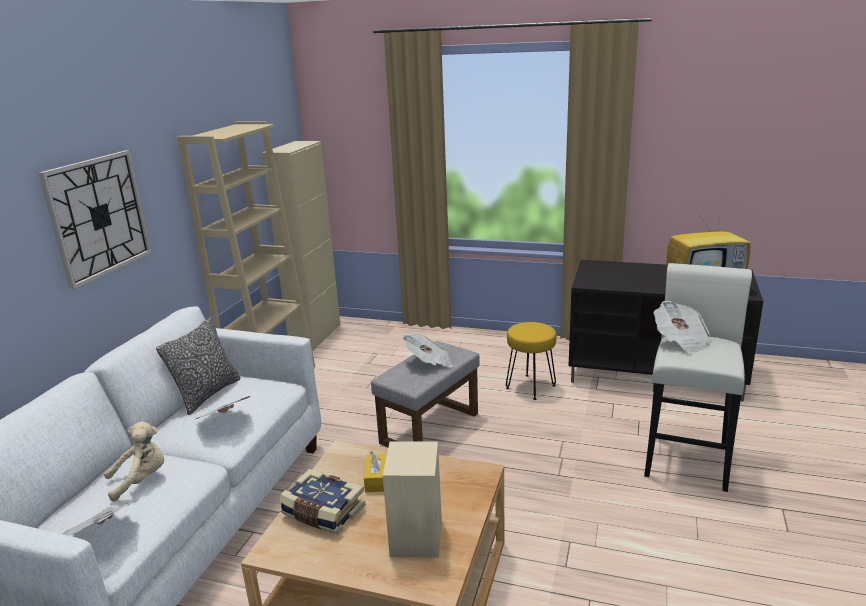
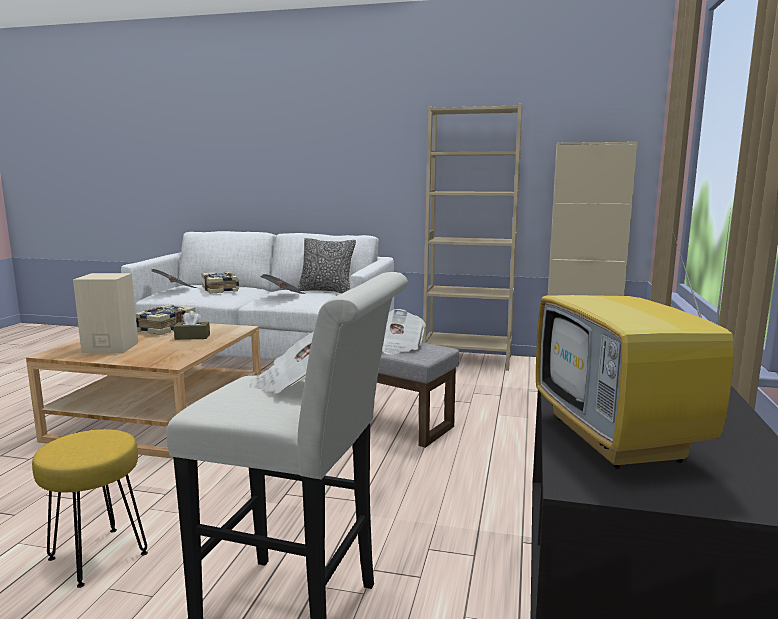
camera: 85 degrees right, 10 degrees down
wall clock [38,150,152,289] -> none
beige plush toy [104,421,164,502] -> book [201,271,240,294]
yellow tissue box [364,451,387,492] -> brown tissue box [174,311,210,340]
yellow stool [506,322,557,400] -> yellow stool moved to [32,429,148,588]

